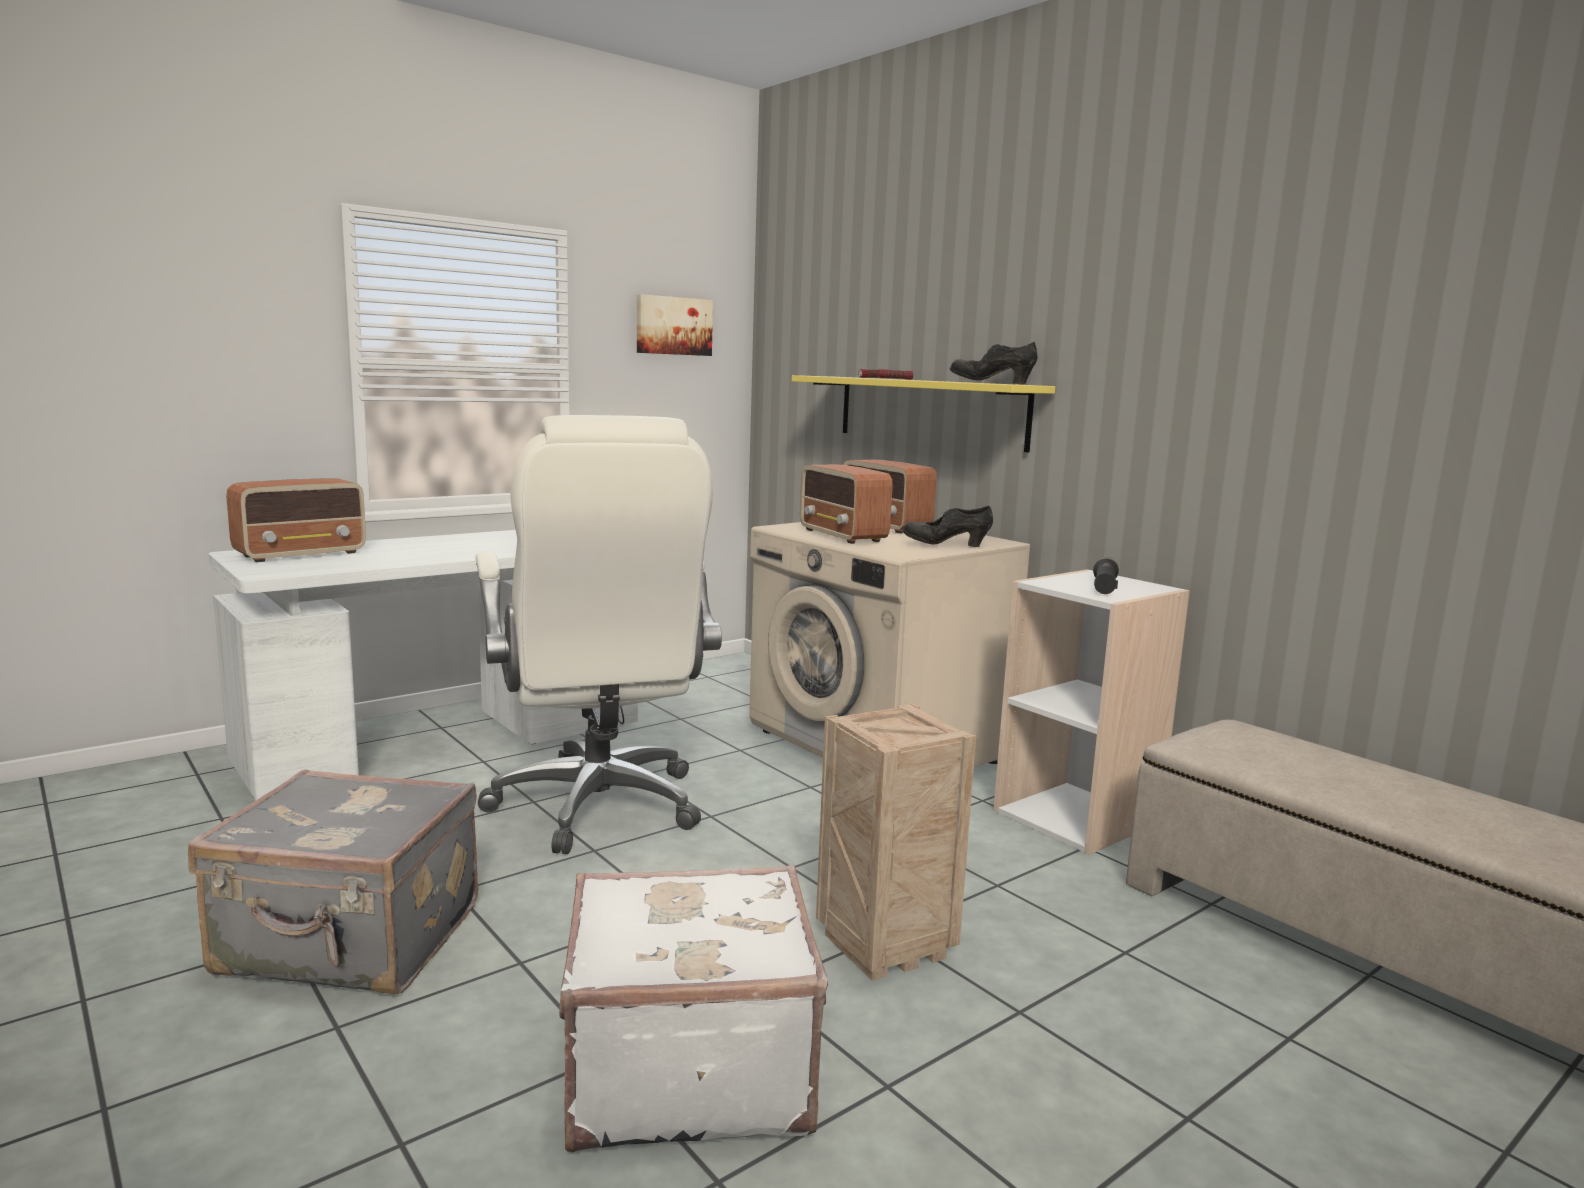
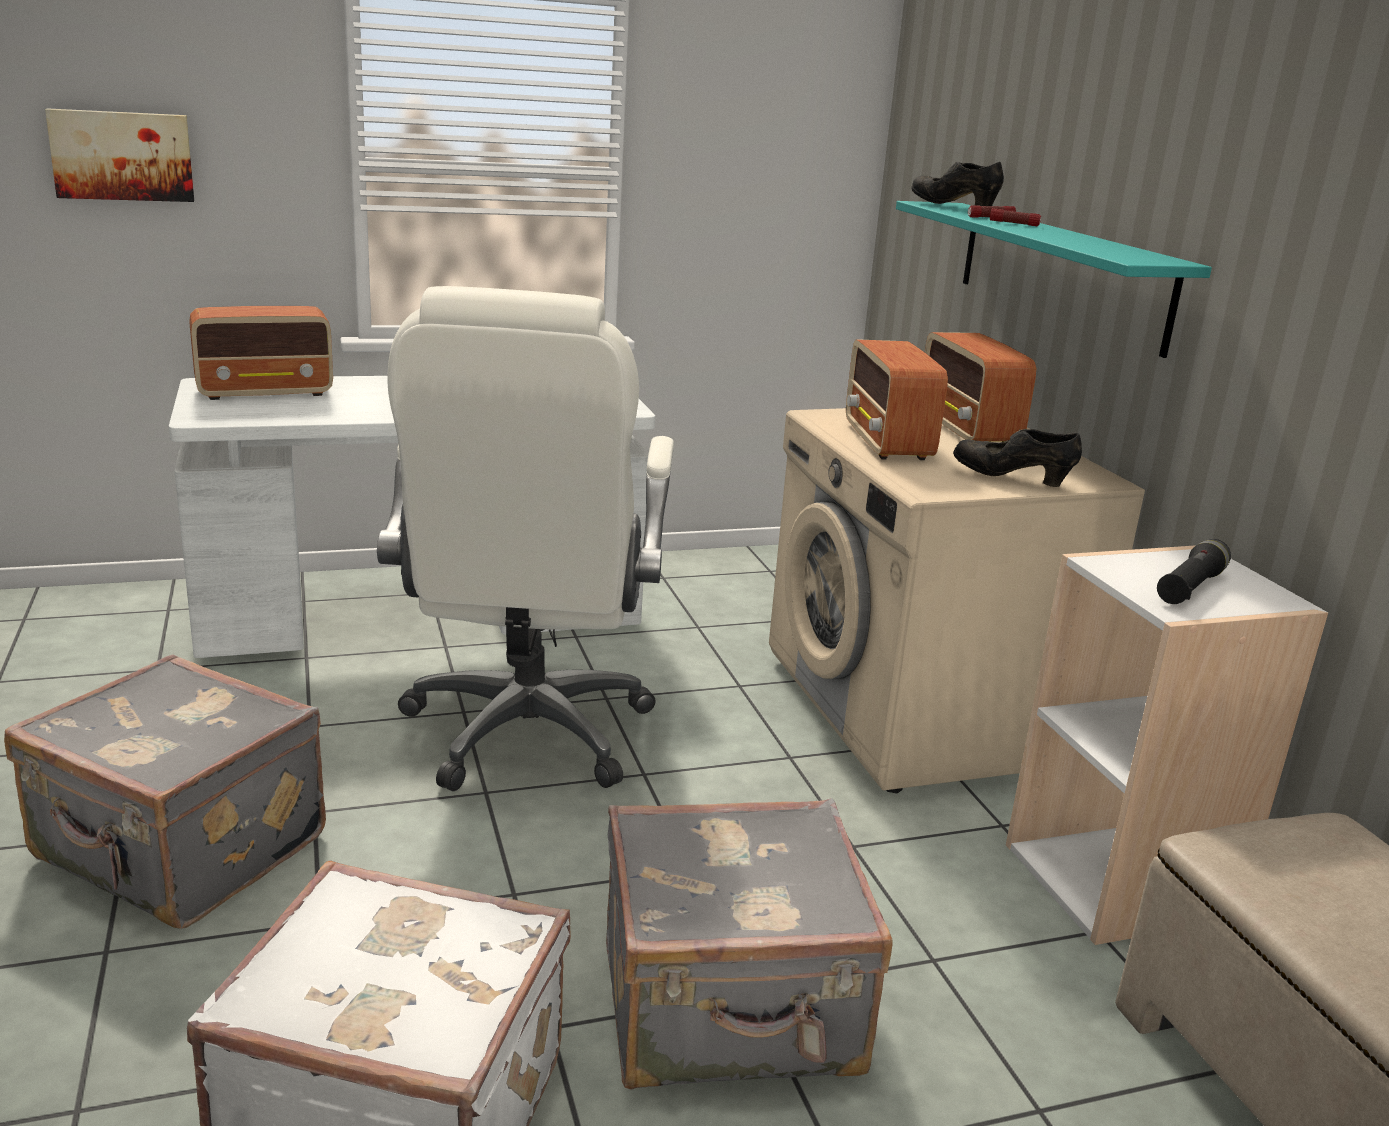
camera: 20 degrees right, 10 degrees up
picture [637,294,713,356] -> picture moved to [45,108,194,202]
yellow shelf [792,375,1055,453] -> turquoise shelf [896,201,1212,358]
crate [816,703,976,981] -> grey suitcase [606,798,892,1090]
black shoe [950,342,1038,384] -> black shoe moved to [911,162,1004,206]

